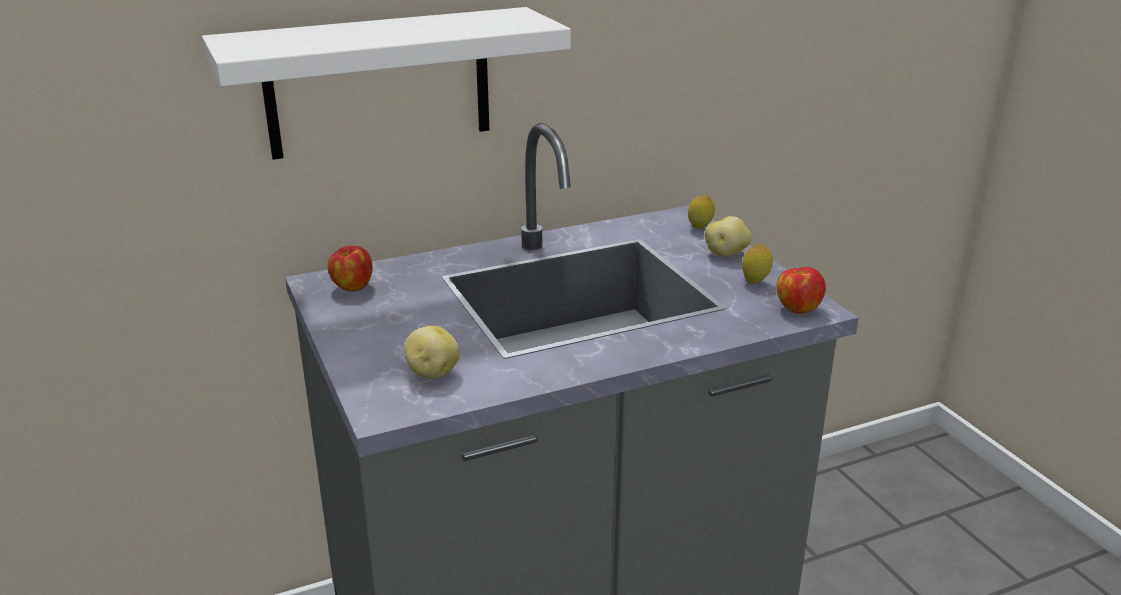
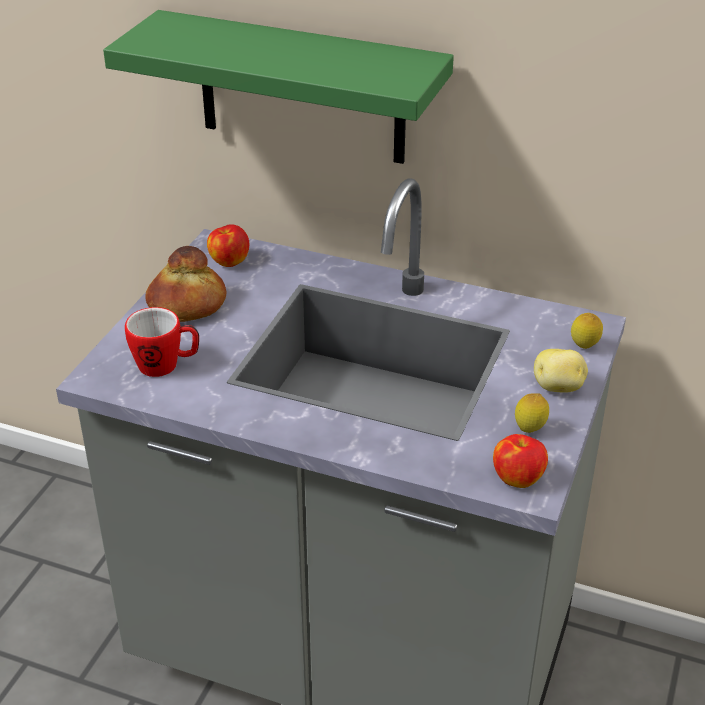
camera: 45 degrees right, 10 degrees up
white shelf [202,7,571,160] -> green shelf [103,10,454,164]
potato [404,326,460,379] -> mug [125,307,199,377]
none -> bread [145,246,226,322]

